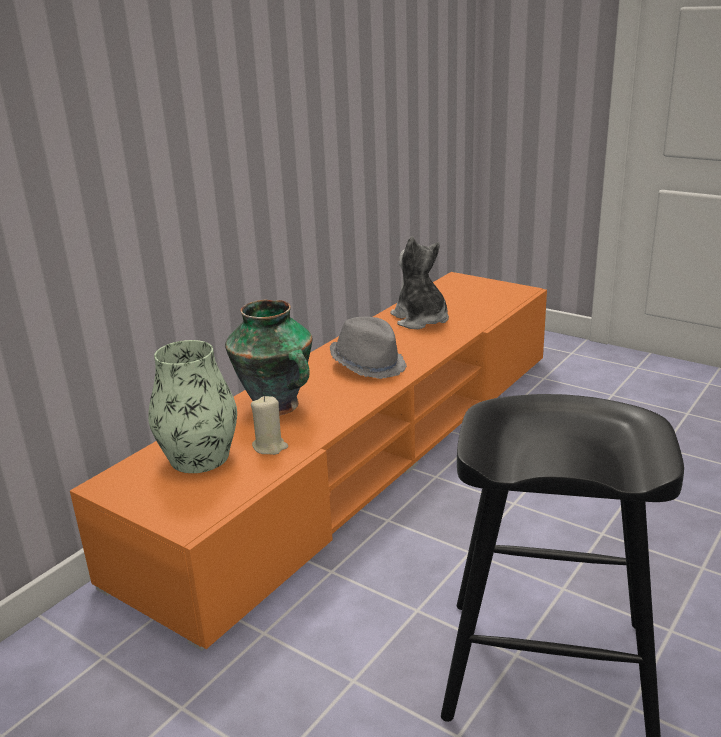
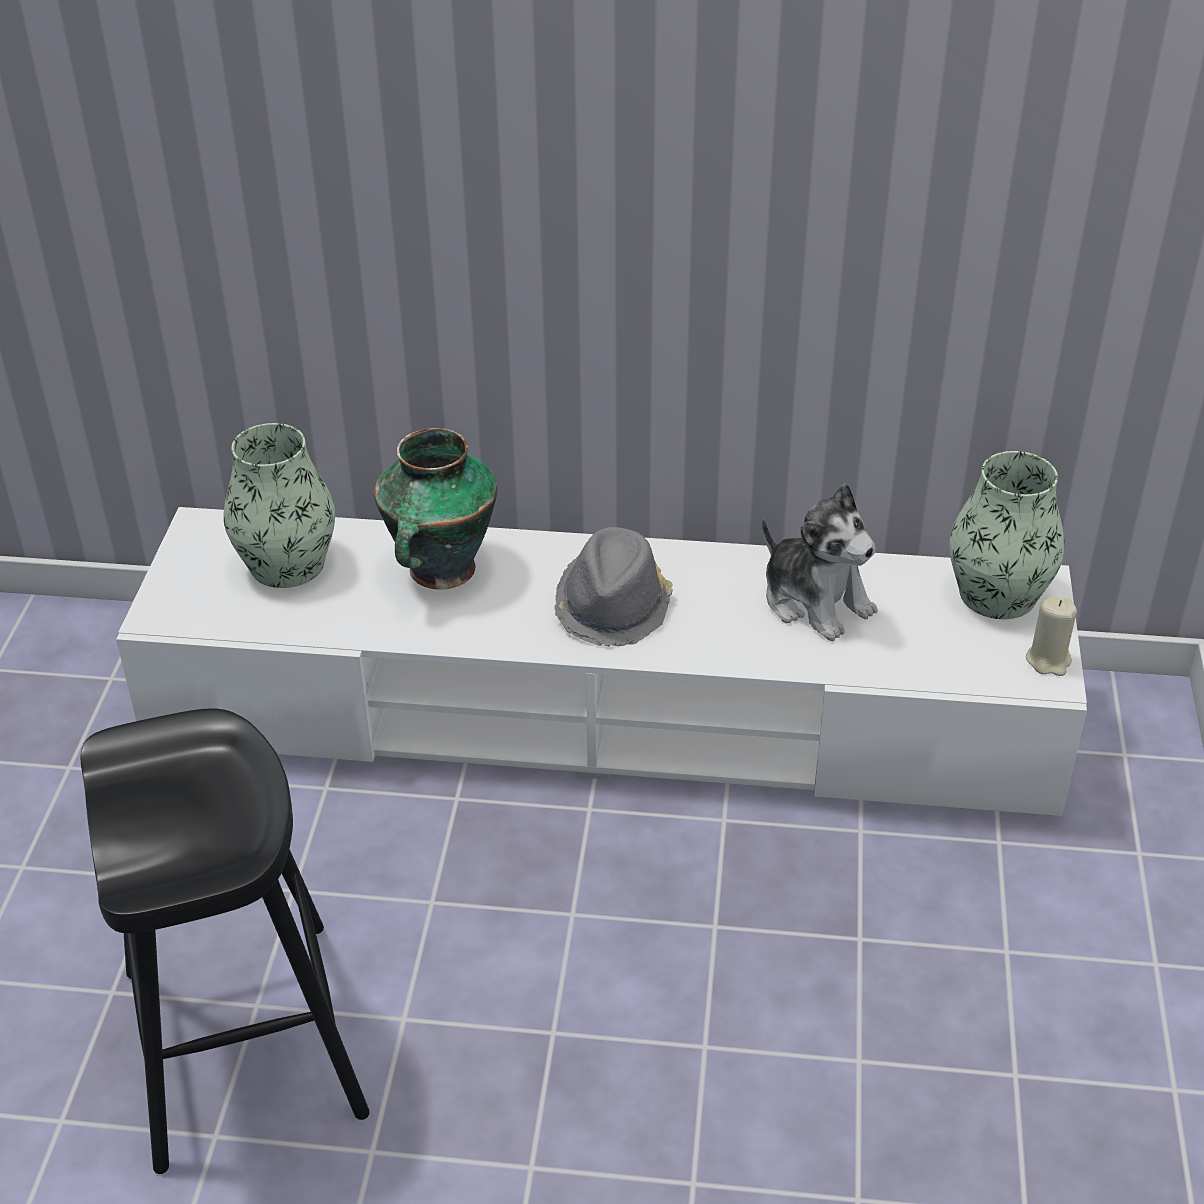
camera: 60 degrees right, 15 degrees up
orange tv stand [70,272,547,651] -> white tv stand [116,507,1087,816]
beige candle [251,396,288,455] -> beige candle moved to [1026,596,1077,676]
plush toy [390,236,449,329] -> plush toy turned 105 degrees clockwise [762,483,877,641]
none -> vase [949,451,1065,619]

